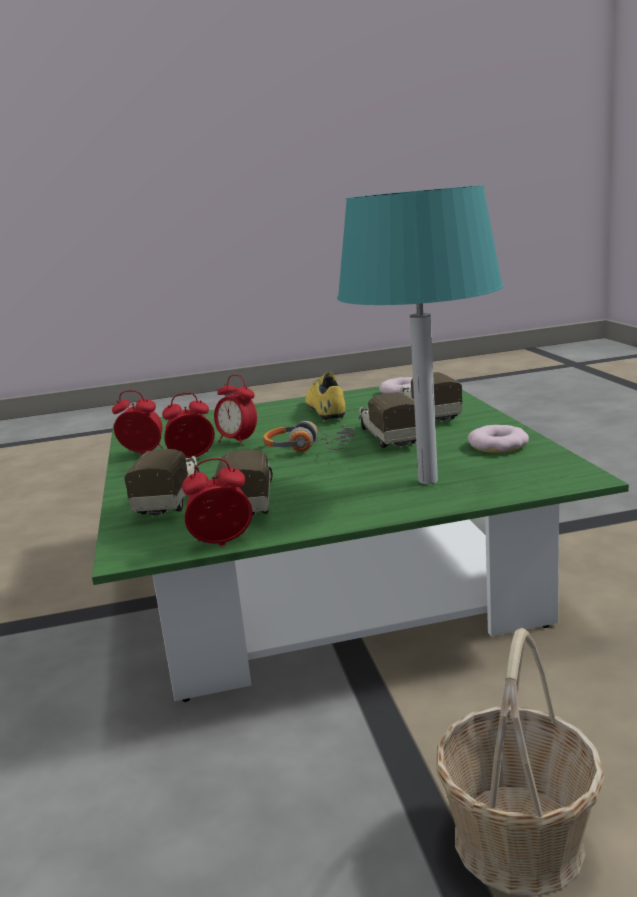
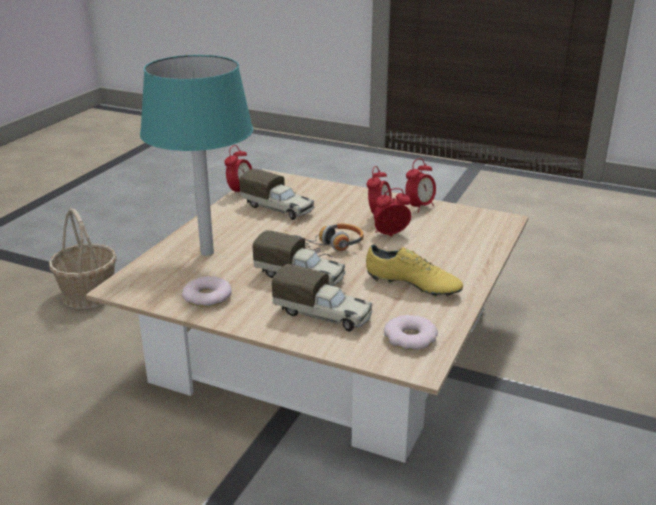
camera: 125 degrees right, 10 degrees up
green coffee table [92,386,629,702] -> beige coffee table [86,169,529,463]
toy truck [124,449,200,517] -> none

